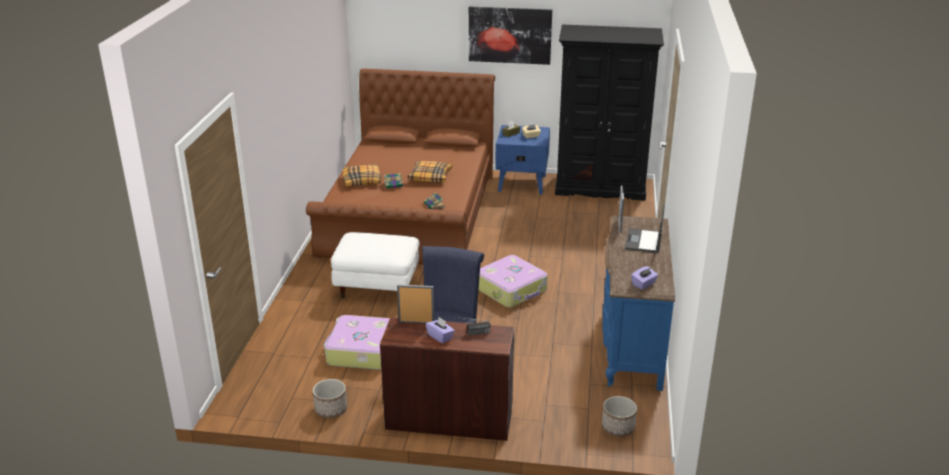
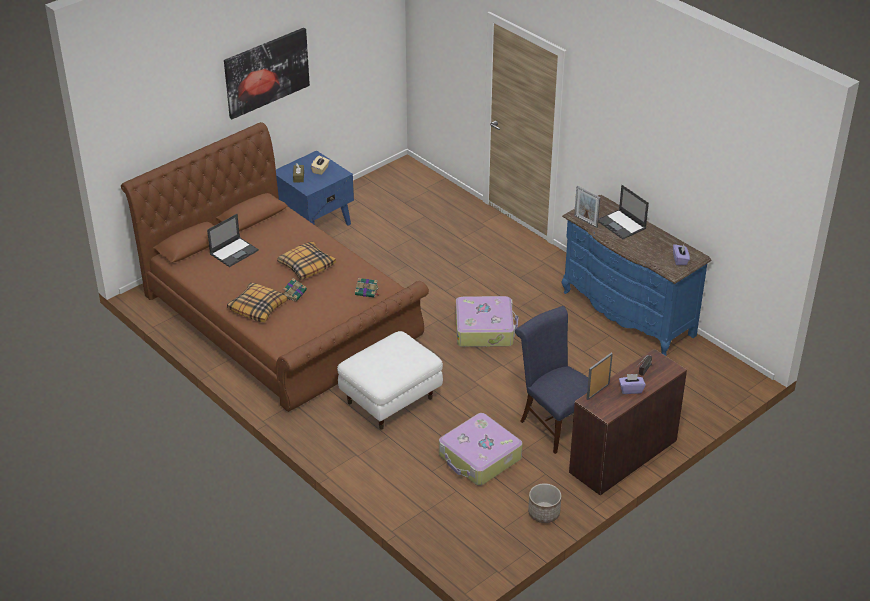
camera: 50 degrees left, 10 degrees up
black wardrobe [555,25,664,201] -> none
planter [602,396,637,437] -> none
none -> laptop [207,214,259,267]

